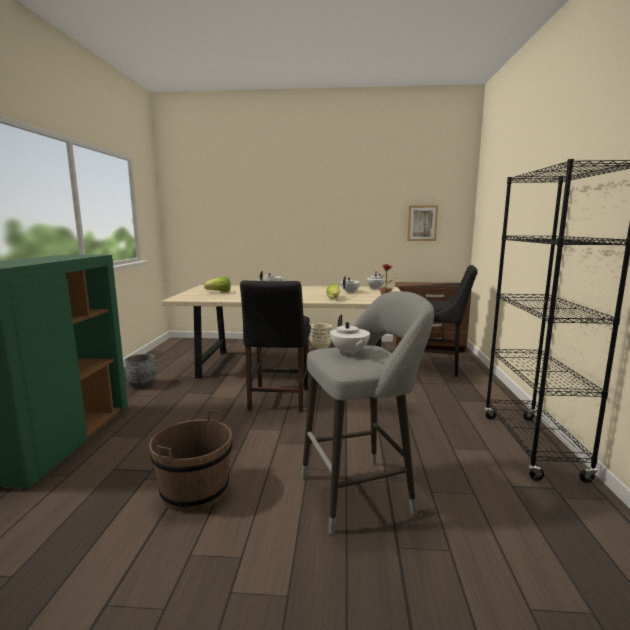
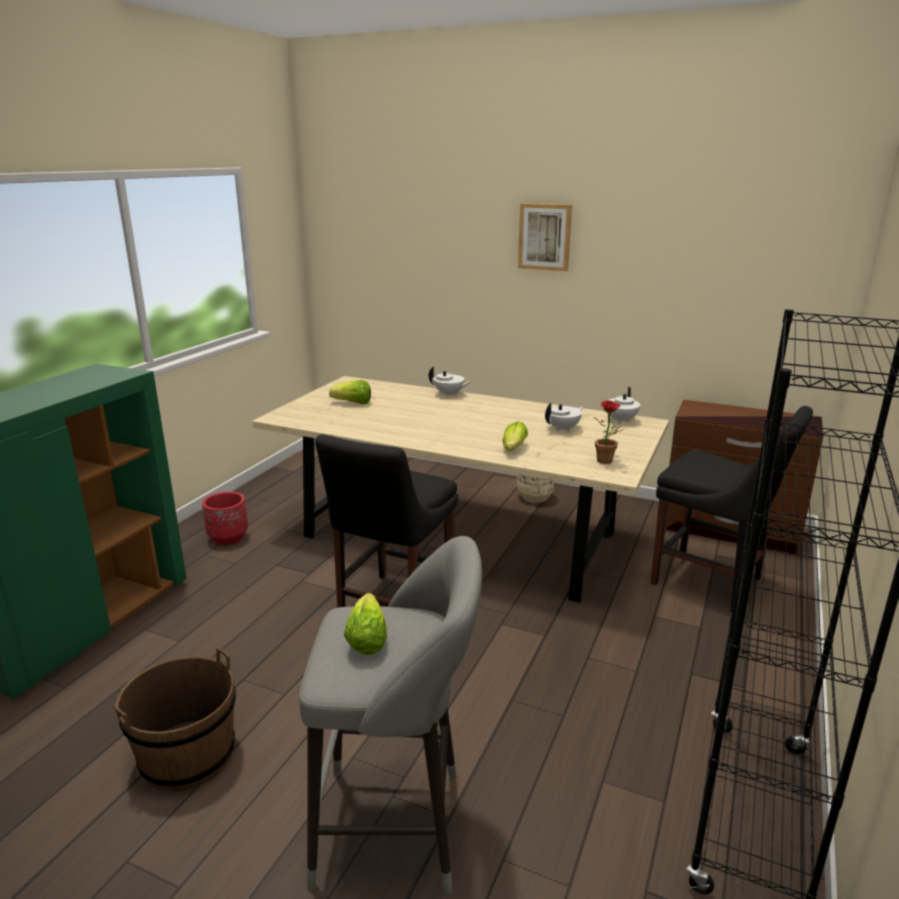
camera: 20 degrees right, 10 degrees up
grey planter [125,354,157,389] -> red planter [202,491,248,545]
white teapot [330,315,370,356] -> lettuce [344,593,387,655]
picture [407,206,438,241] -> picture moved to [518,204,572,271]

